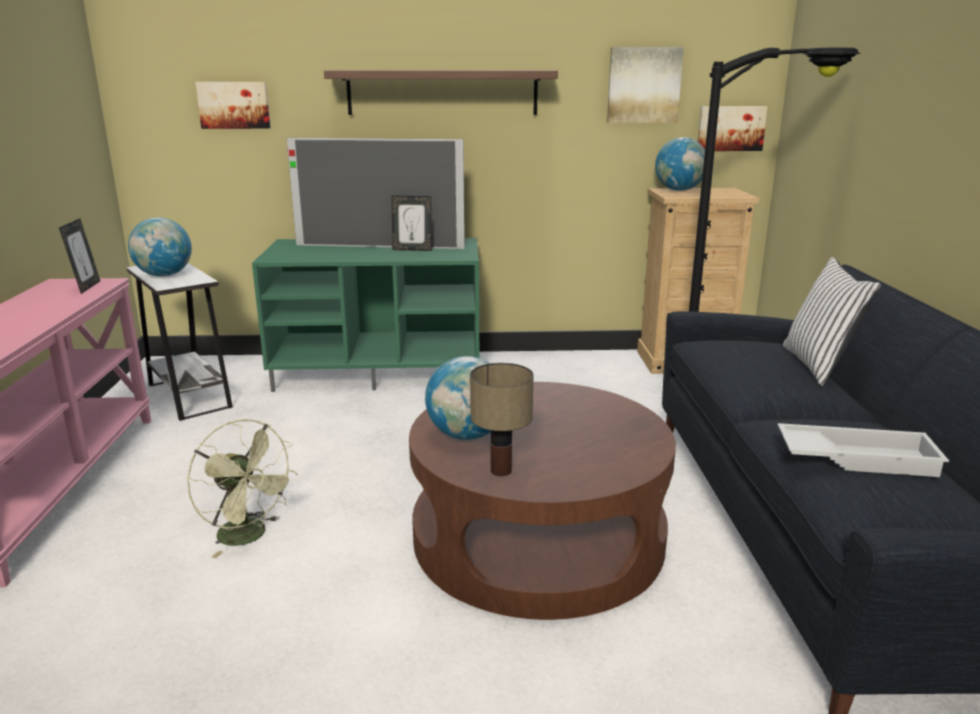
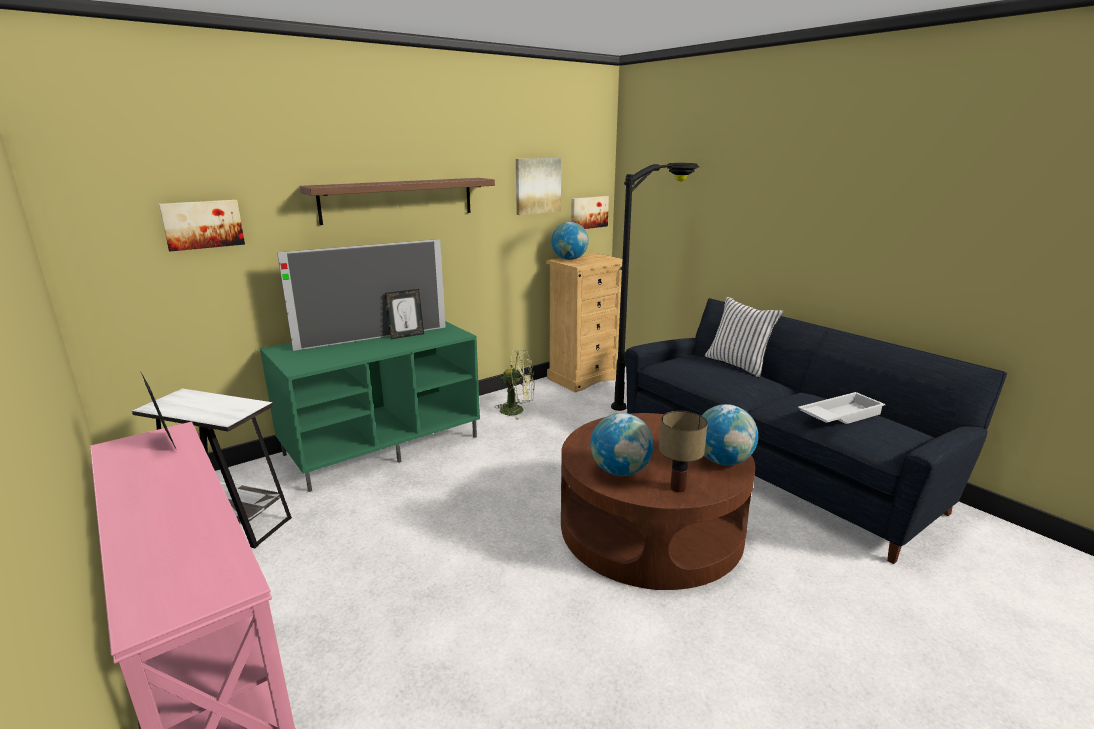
camera: 35 degrees left, 0 degrees up
globe [128,218,192,277] -> globe moved to [701,404,758,465]
green fan [187,419,297,558] -> green fan moved to [494,350,535,420]

